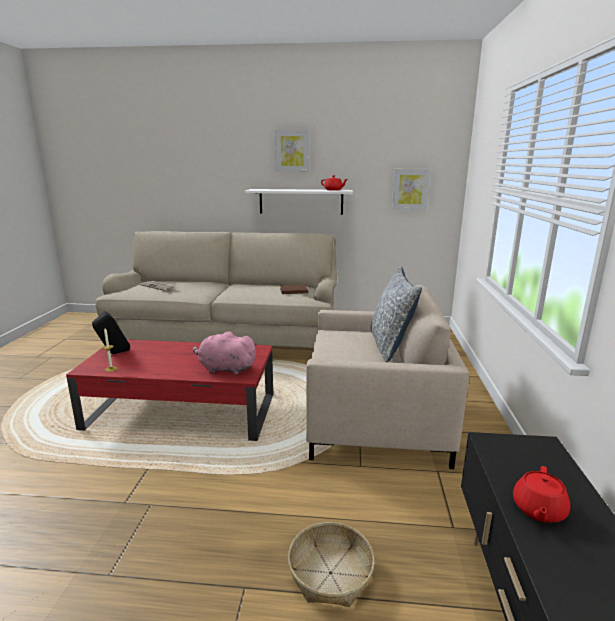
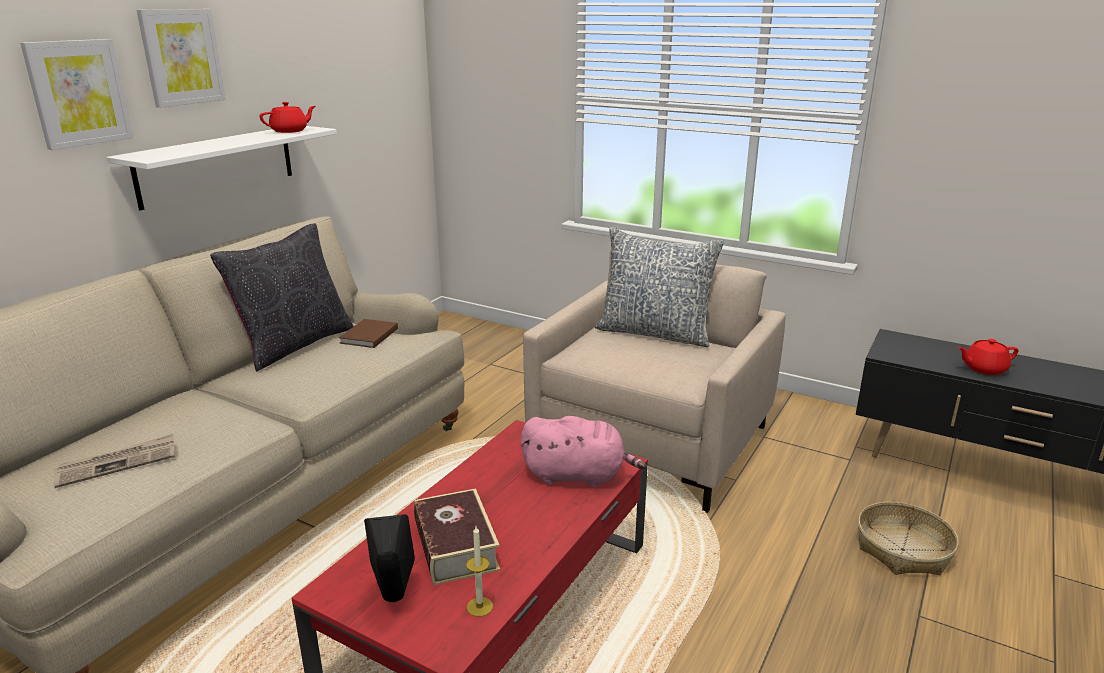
camera: 65 degrees left, 5 degrees up
pink plush toy [193,331,257,375] -> pink plush toy turned 120 degrees counterclockwise [521,416,646,487]
picture [392,169,430,210] -> picture moved to [20,39,133,150]
red teapot [513,466,571,523] -> red teapot turned 120 degrees clockwise [958,339,1019,375]
none -> black pillow [210,223,354,372]
none -> book [414,488,500,585]

